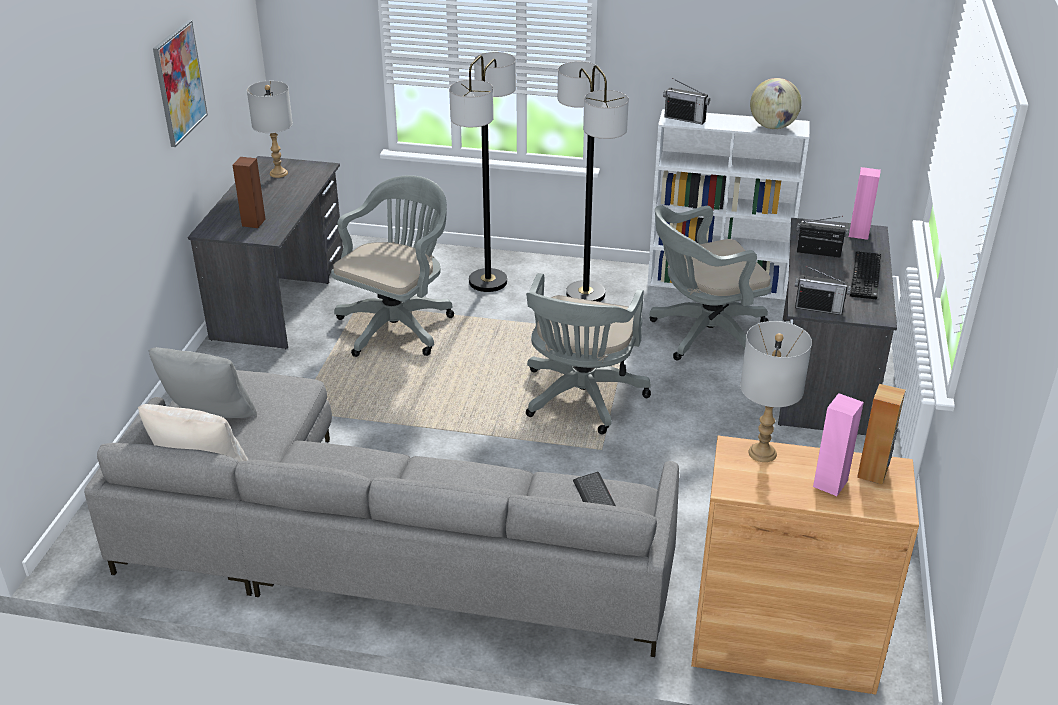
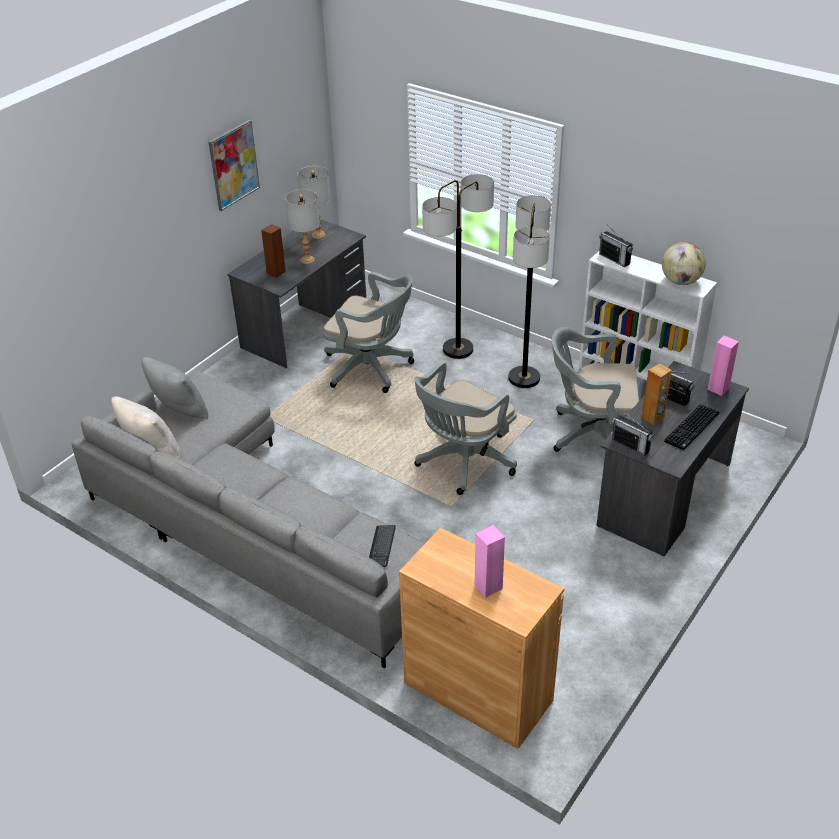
camera: 25 degrees right, 5 degrees up
grey office chair [331,175,454,357] -> grey office chair turned 60 degrees clockwise [323,272,414,393]
grey table lamp [740,321,812,462] -> grey table lamp moved to [285,189,320,264]
brown speaker [857,384,906,485] -> brown speaker moved to [641,363,672,425]

